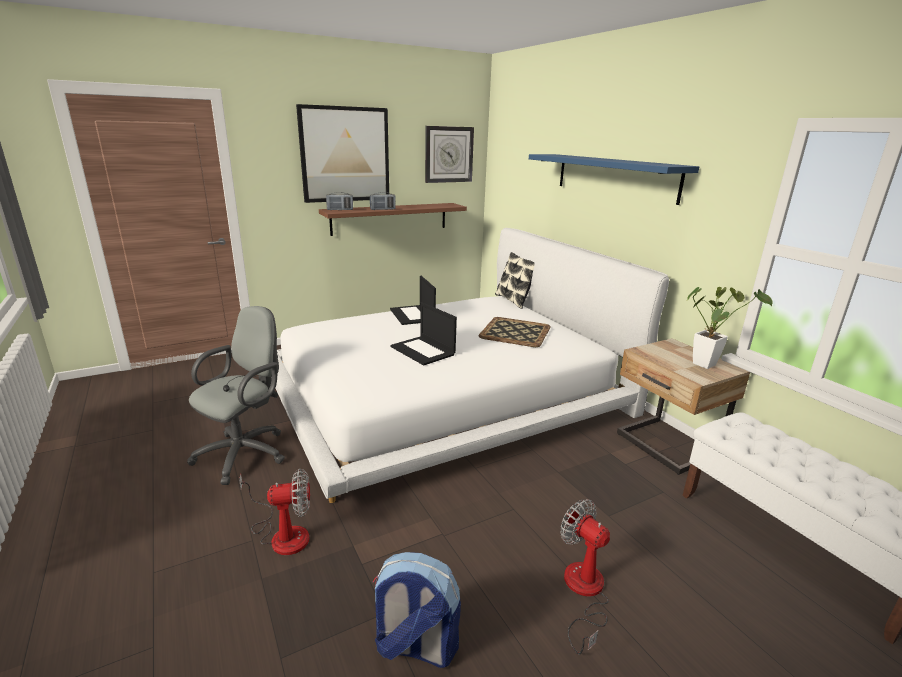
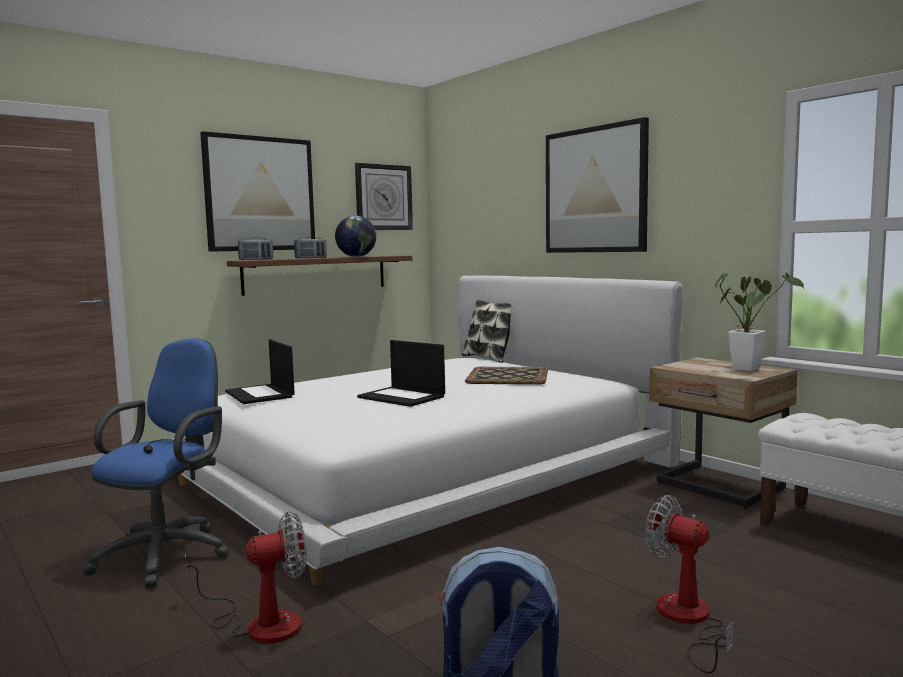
camera: 10 degrees left, 15 degrees down
grey office chair [187,306,285,485] -> blue office chair [83,338,230,588]
laptop [390,276,436,325] -> laptop moved to [225,339,295,404]
blue shelf [529,154,699,205] -> picture [546,117,649,253]
none -> globe [335,216,376,257]

